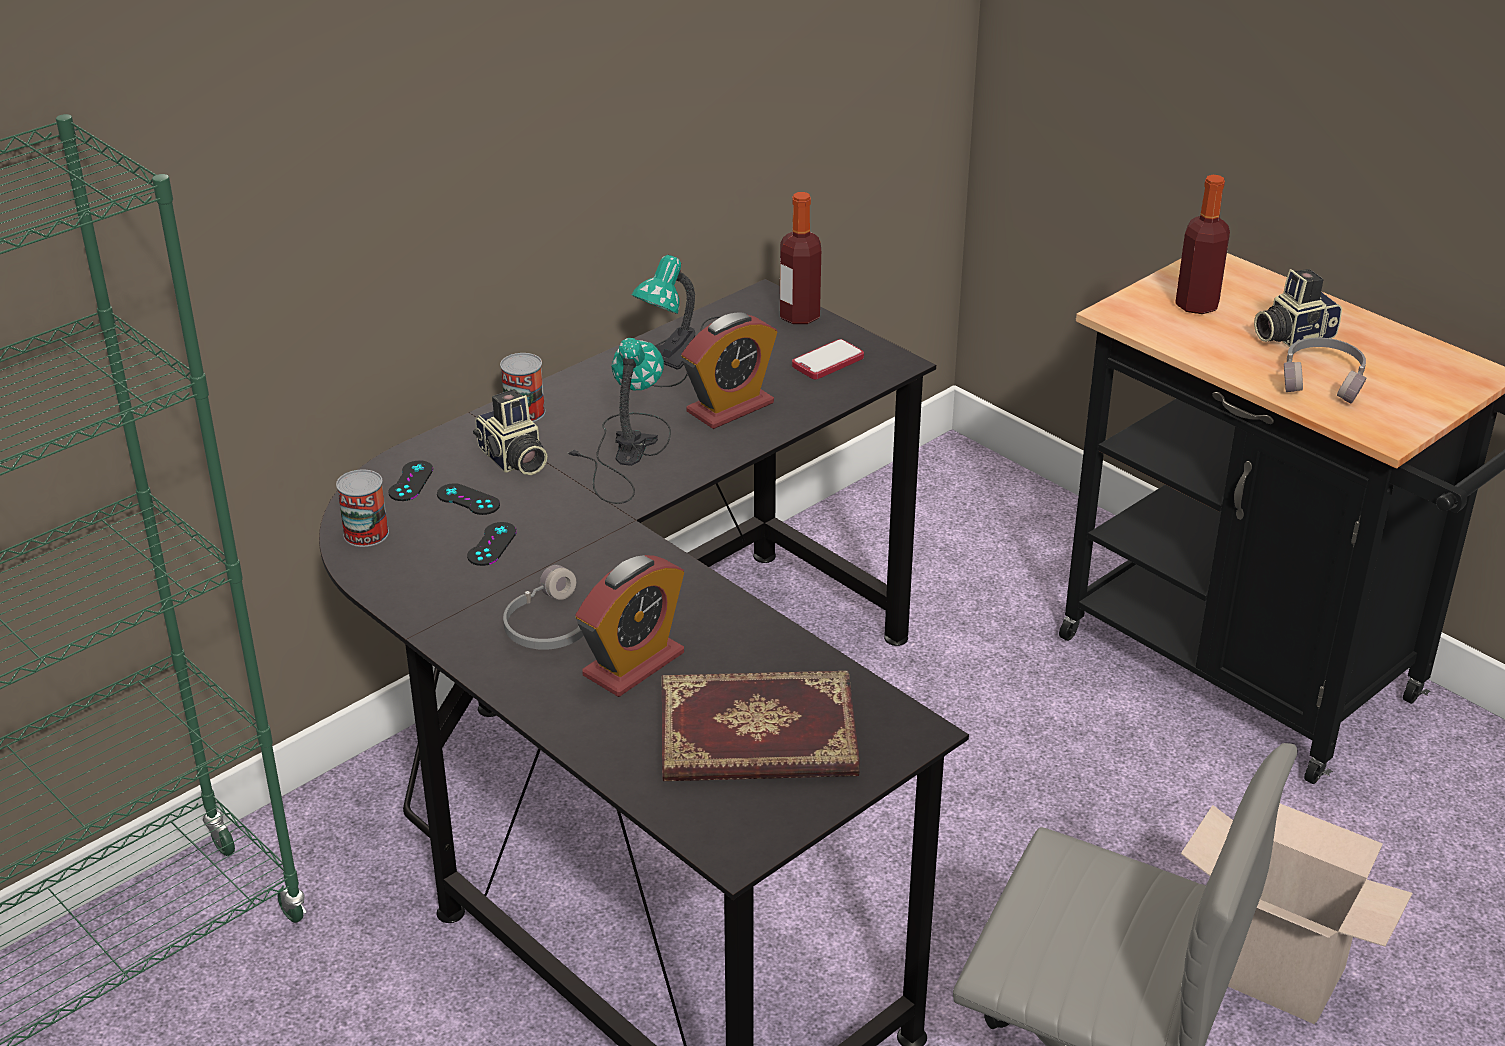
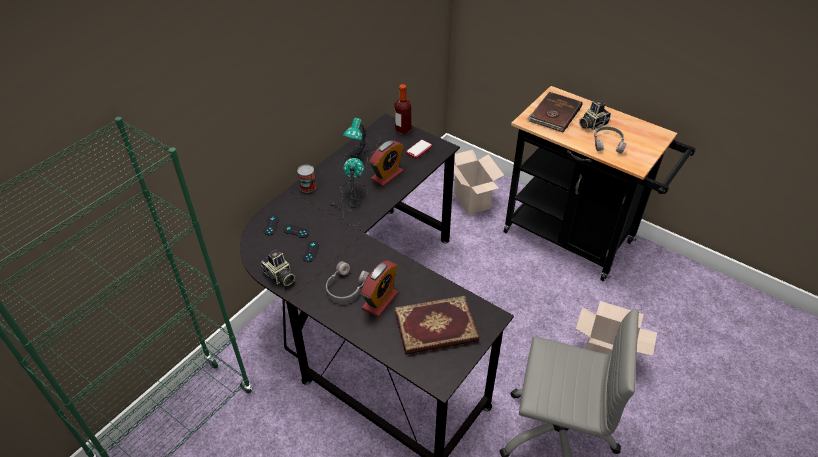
camera: 10 degrees left, 10 degrees up
can [336,469,389,547] -> none
camera [473,389,547,475] -> camera moved to [260,249,295,286]
bottle [1175,175,1230,314] -> brown book [527,92,583,132]
none -> cardboard box [454,150,504,215]

